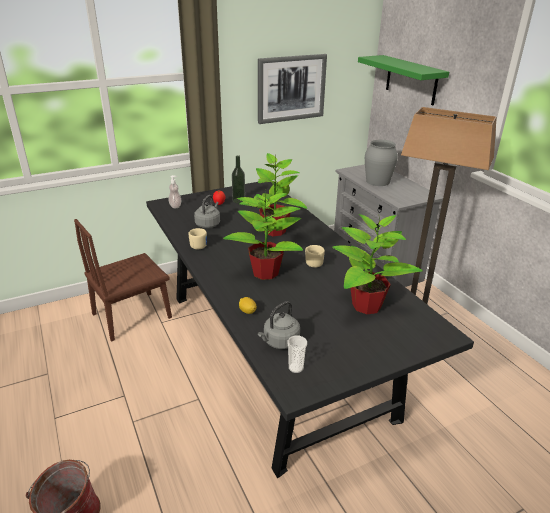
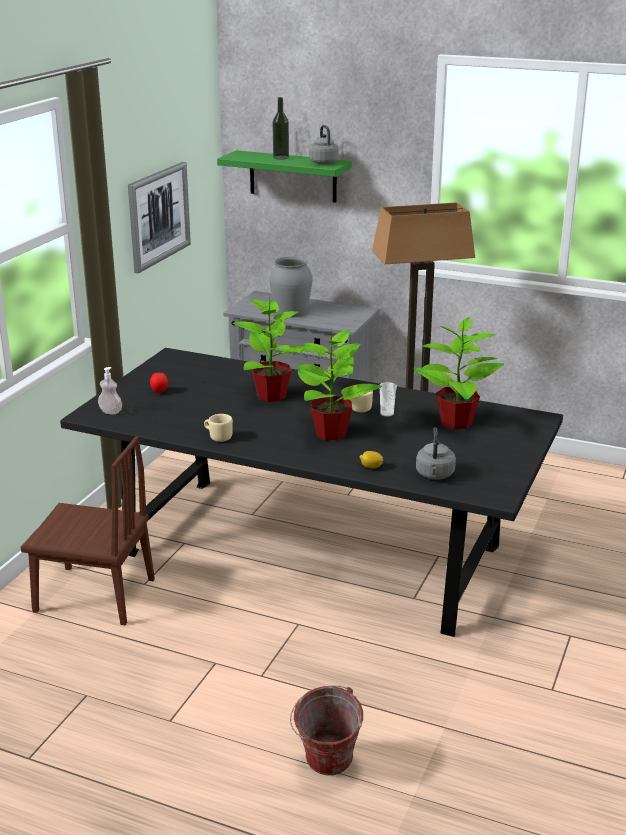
camera: 40 degrees left, 5 degrees down
brown chair [74,219,172,342] -> brown chair turned 90 degrees counterclockwise [20,436,155,625]
grey kettle [194,195,220,228] -> grey kettle moved to [309,125,339,164]
bottle [232,155,245,203] -> bottle moved to [273,97,289,159]
cup [287,335,307,373] -> cup moved to [379,382,397,417]

